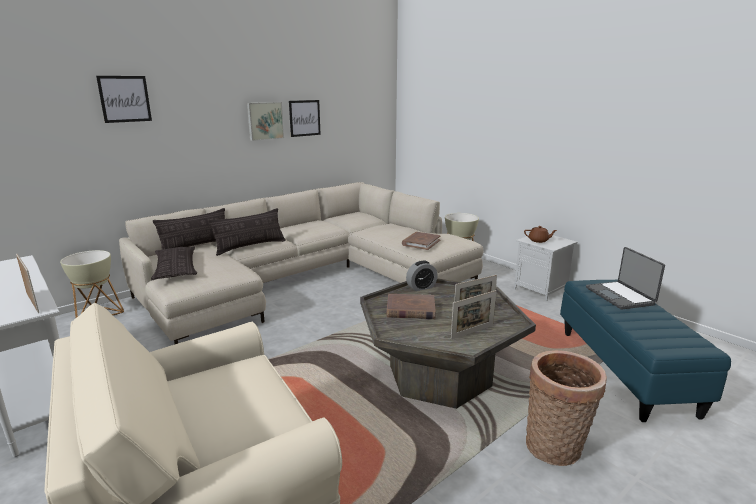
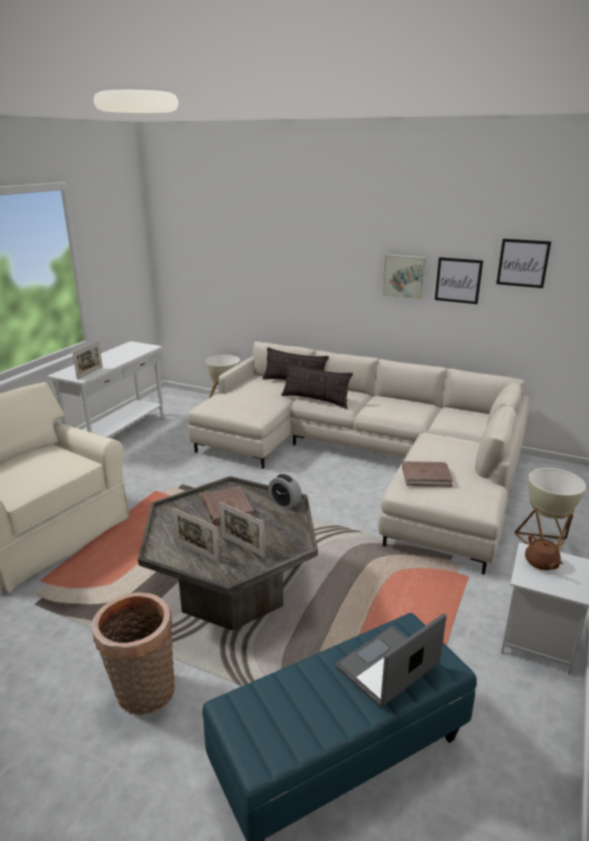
camera: 65 degrees right, 5 degrees up
picture [96,76,152,123] -> picture moved to [496,239,551,288]
pillow [151,246,197,280] -> none

